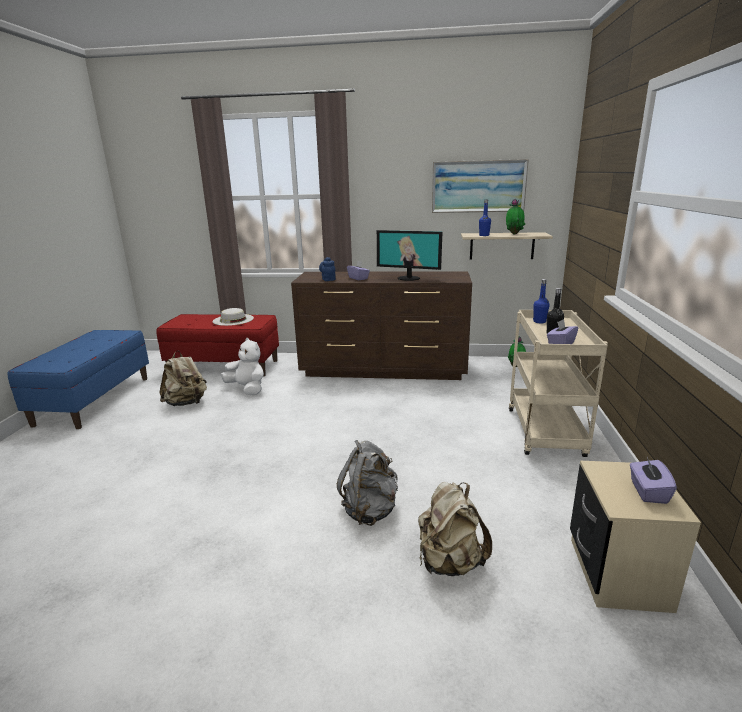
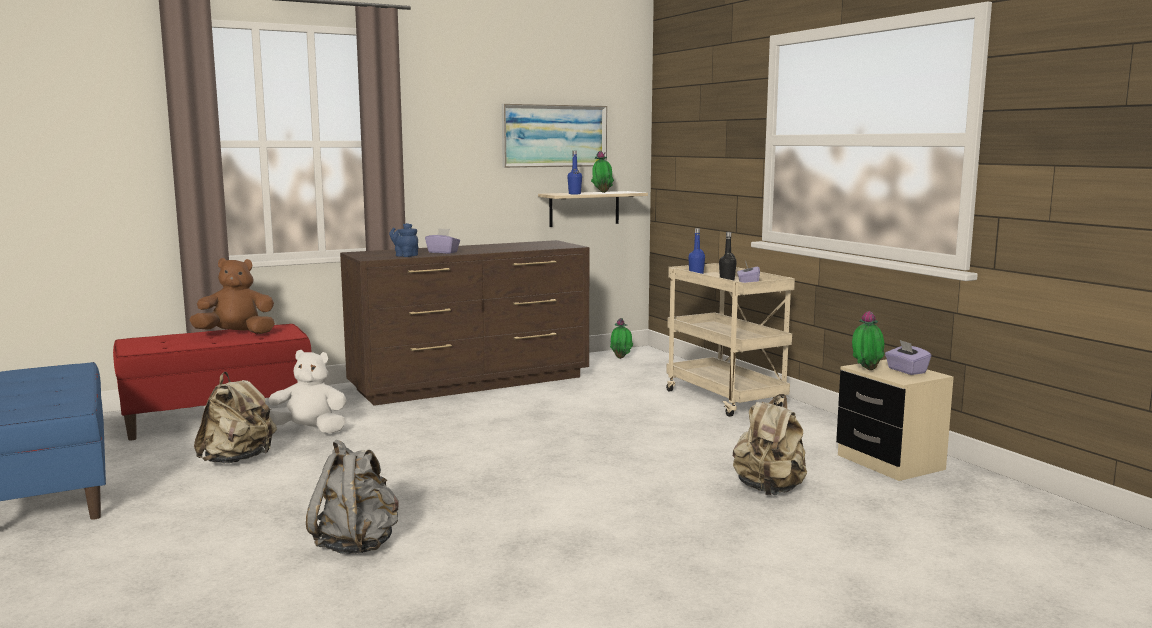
camera: 35 degrees left, 10 degrees down
white hat [213,308,254,326] -> brown plush toy [190,258,275,334]
grey backpack [337,440,398,526] -> grey backpack moved to [306,440,399,554]
monitor [377,230,442,281] -> none
none -> potted plant [852,311,884,370]

